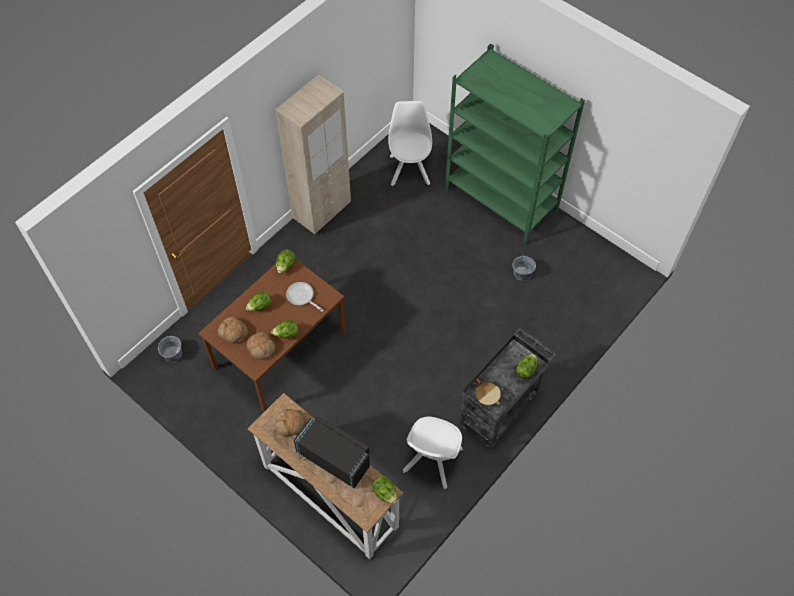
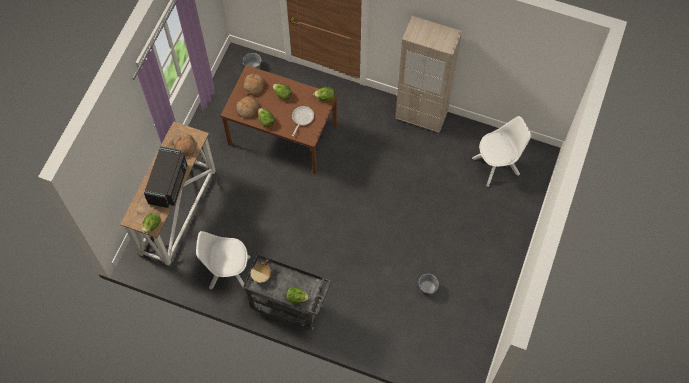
camera: 70 degrees right, 5 degrees up
green bookcase [445,43,585,245] -> none

